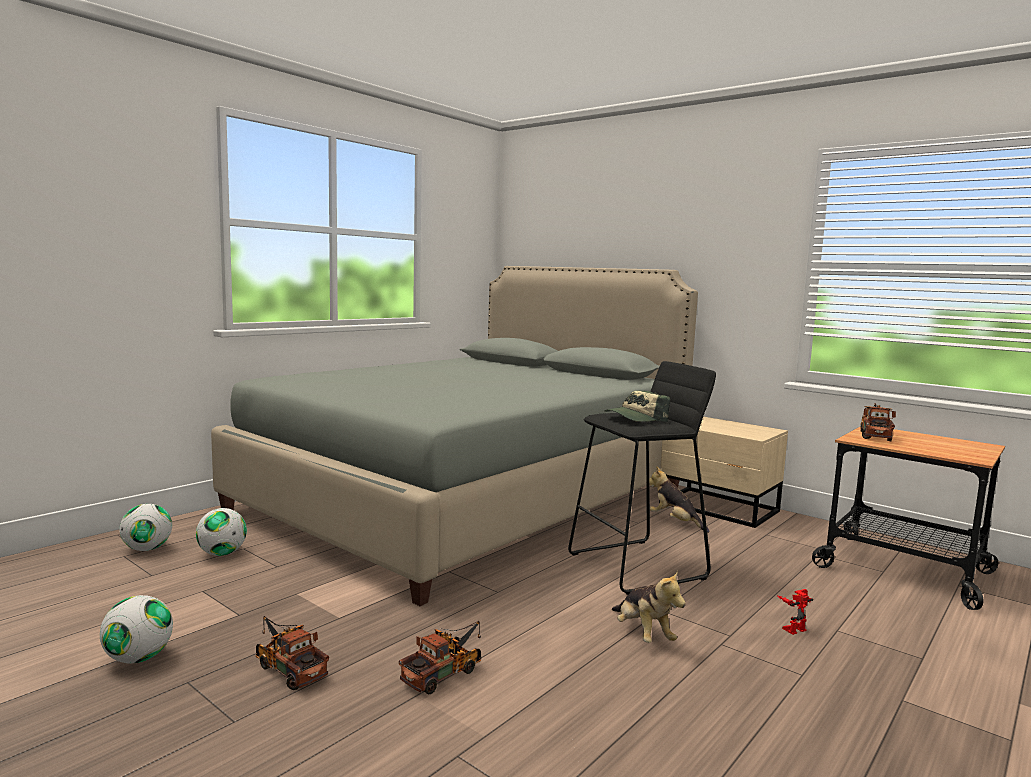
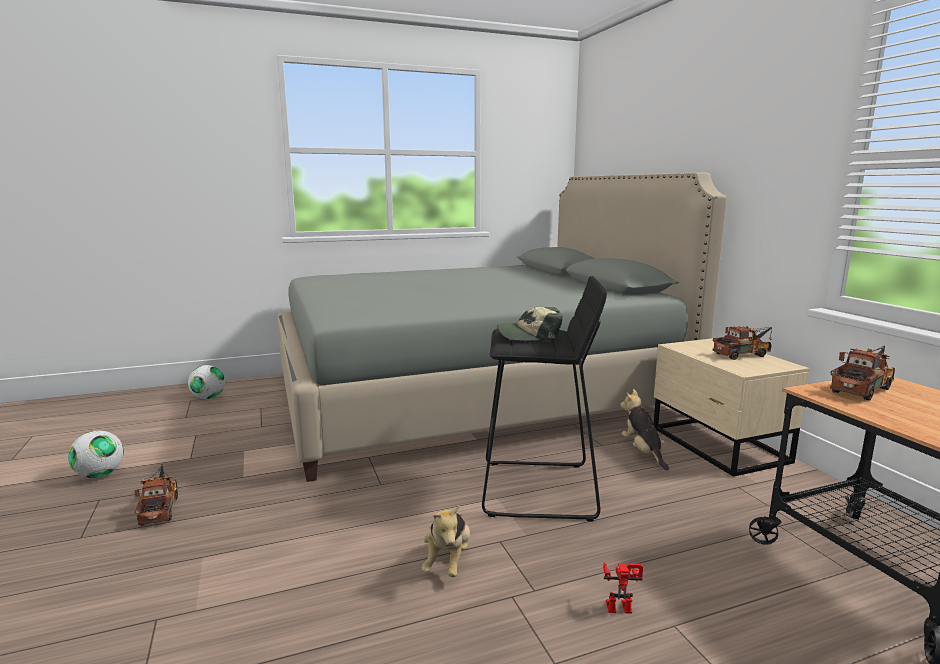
camera: 30 degrees right, 5 degrees up
football [196,508,247,556] -> none
toy truck [399,621,481,695] -> toy truck moved to [713,326,772,360]

